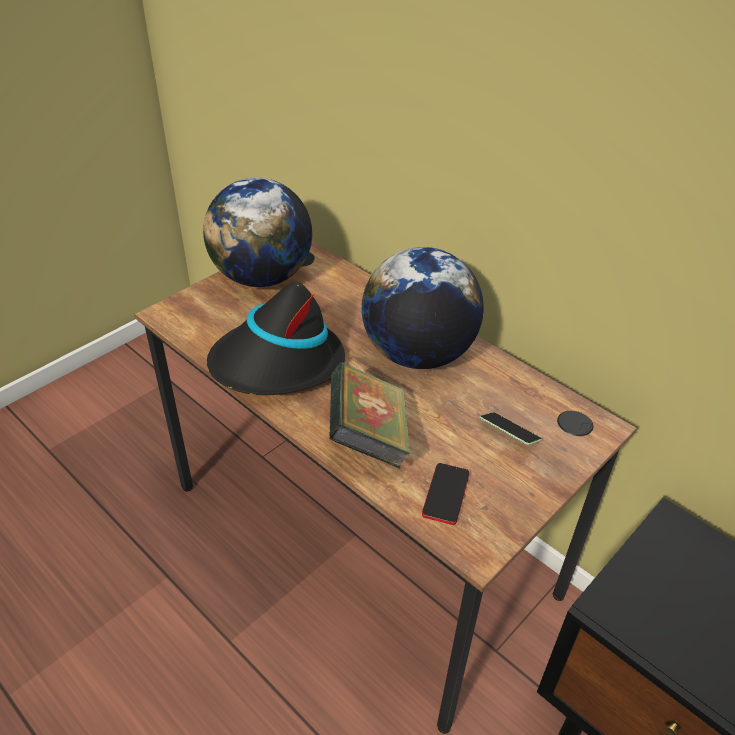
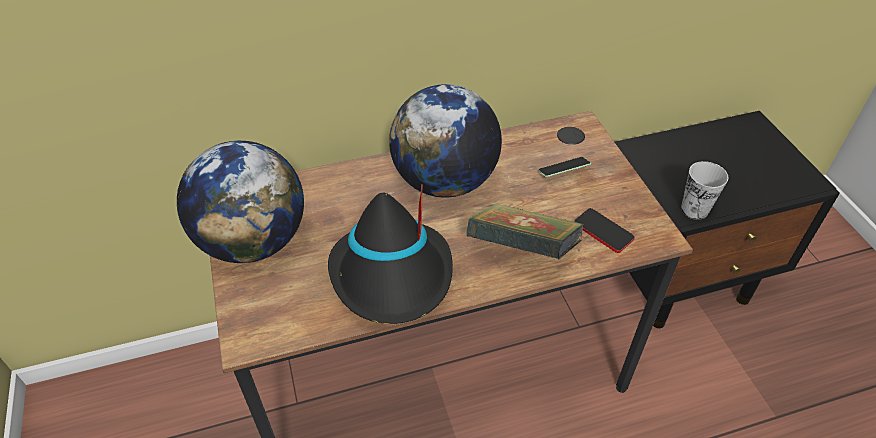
camera: 60 degrees left, 5 degrees up
none -> cup [681,161,728,220]

